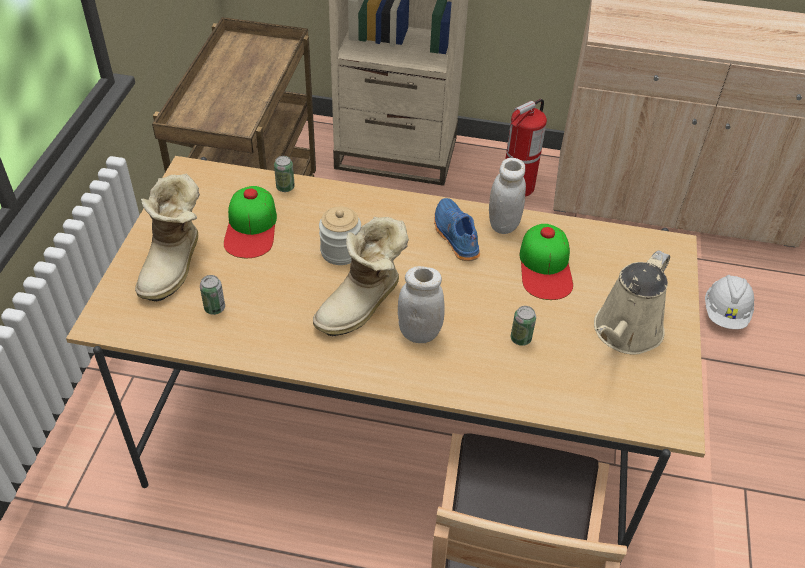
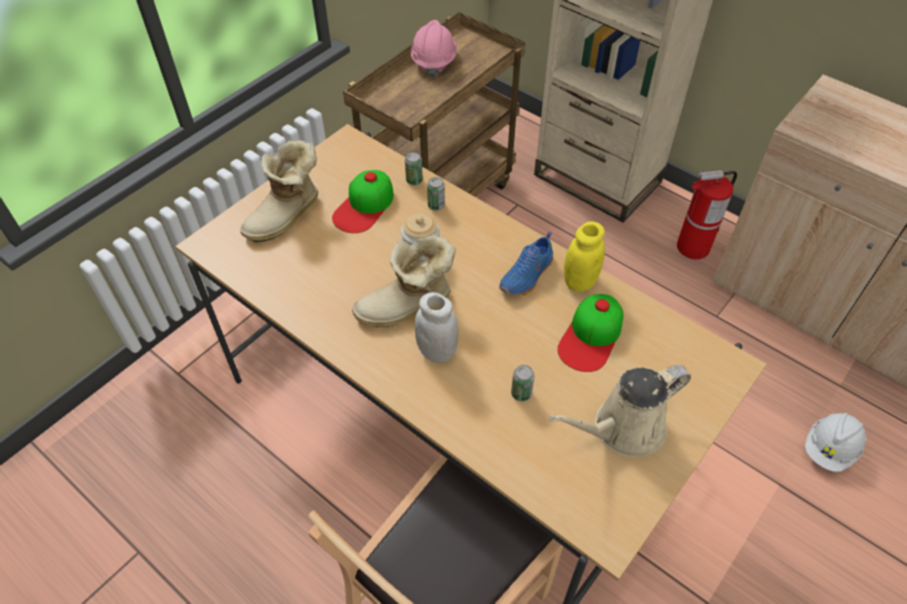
camera: 30 degrees right, 5 degrees up
can [200,275,225,315] -> can moved to [427,177,445,211]
blue shoe [434,198,480,261] -> blue shoe turned 150 degrees counterclockwise [499,232,553,296]
white jar [489,158,526,234] -> yellow jar [564,221,605,292]
none -> pink hard hat [411,20,457,78]

